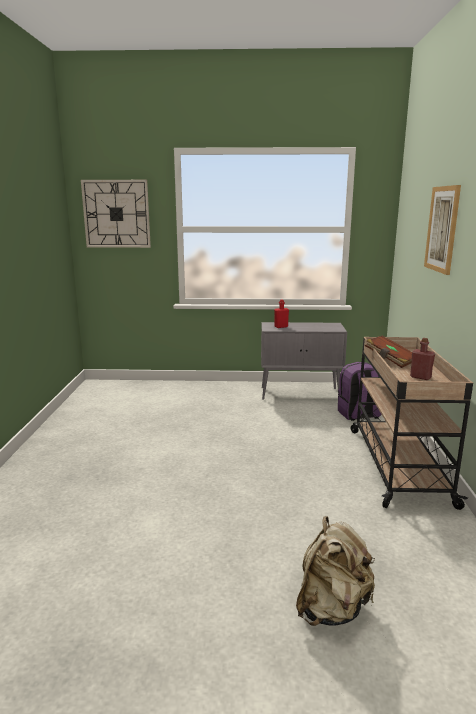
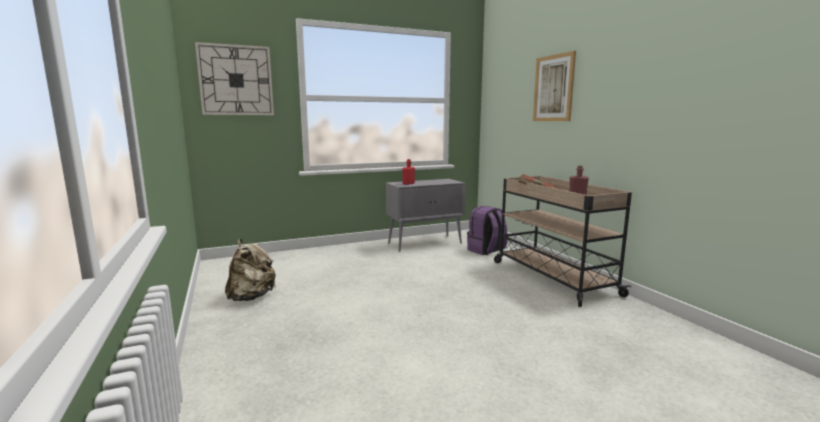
camera: 25 degrees left, 5 degrees down
beige backpack [296,516,375,626] -> beige backpack moved to [225,238,276,301]

